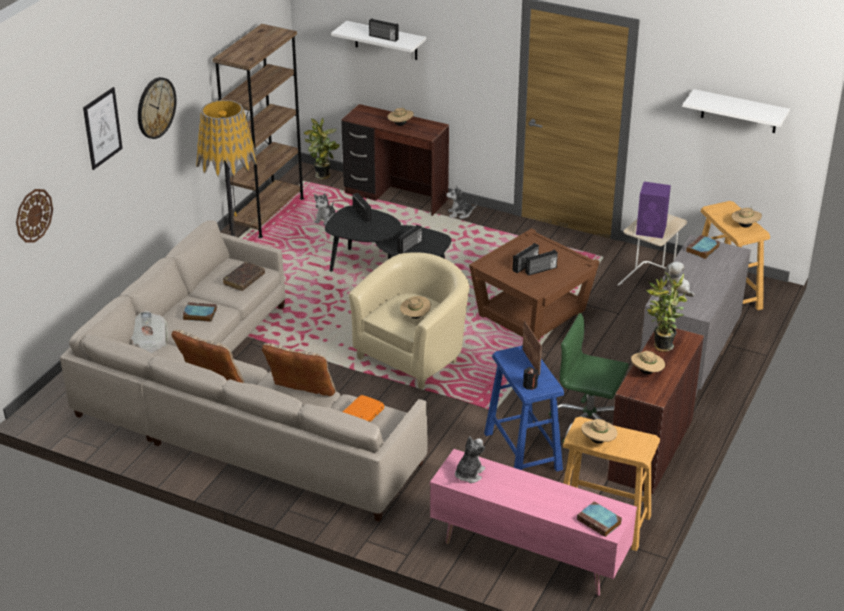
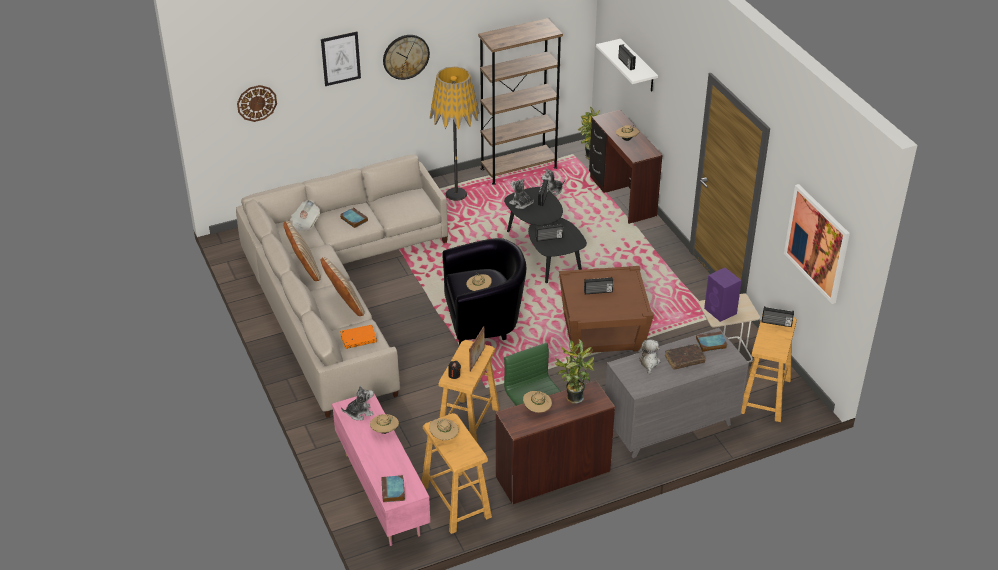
camera: 40 degrees right, 5 degrees up
brown book [223,262,265,291] -> brown book moved to [665,344,706,370]
beige armchair [349,252,470,390] -> black armchair [442,238,526,345]
plush toy [446,185,477,219] -> plush toy moved to [509,178,534,209]
blue stool [484,346,564,472] -> beige stool [438,340,499,442]
radio [525,250,558,276] -> radio moved to [761,306,794,327]
white shelf [683,89,790,133] -> picture [784,184,850,304]
beige hat [732,206,762,228] -> beige hat moved to [370,414,399,434]

